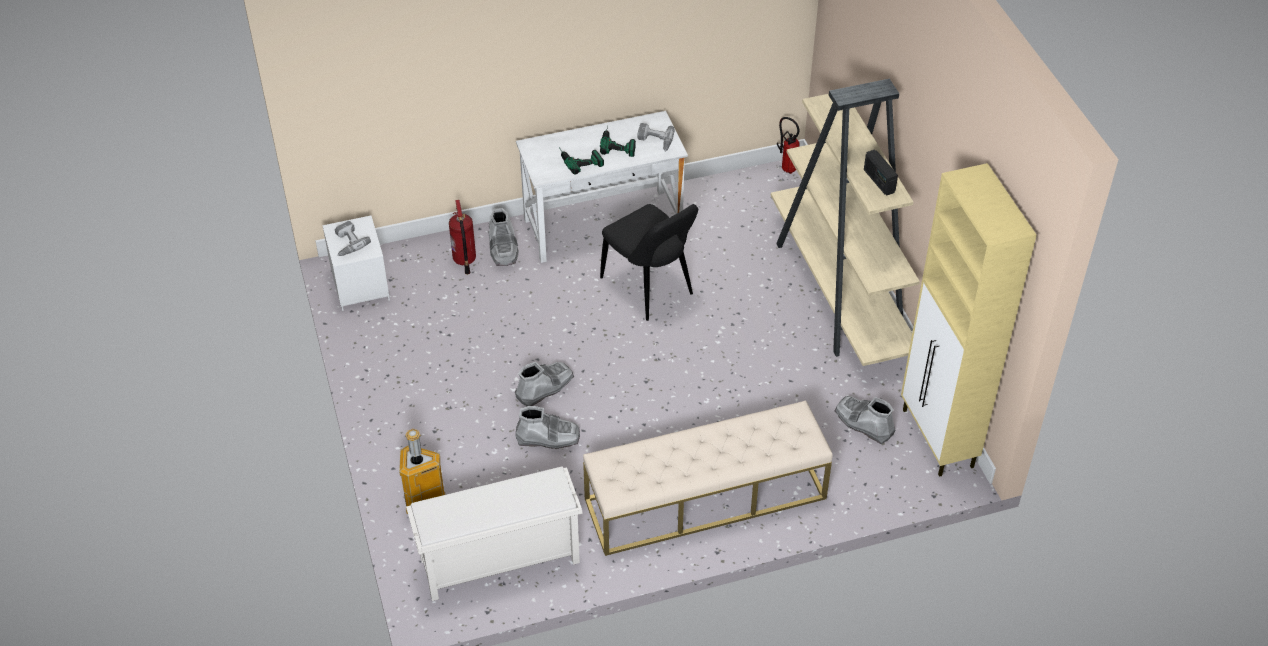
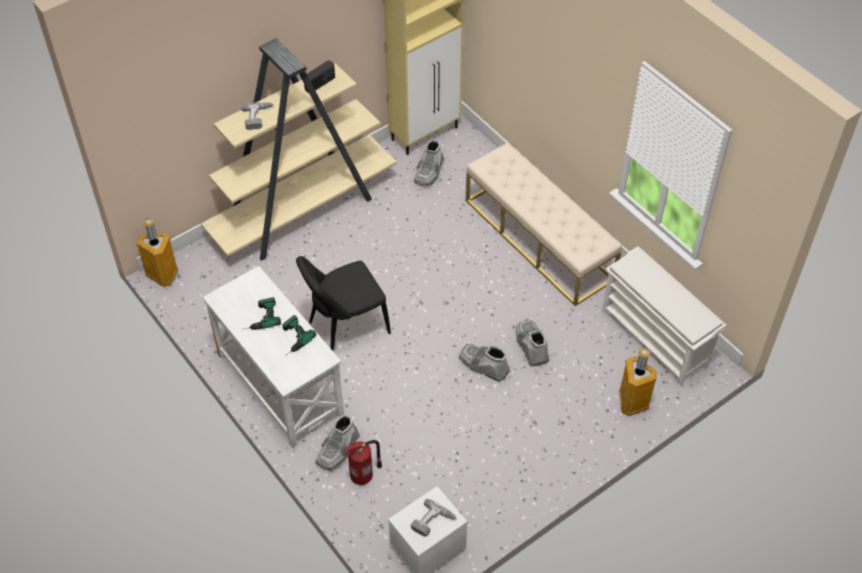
camera: 110 degrees left, 5 degrees up
grey boot [488,208,519,266] -> grey boot turned 150 degrees clockwise [315,414,360,471]
black chair [600,204,698,321] -> black chair turned 150 degrees counterclockwise [296,256,391,351]
power drill [637,123,675,151] -> power drill moved to [241,102,274,130]
fire extinguisher [777,117,800,174] -> trash can [136,218,178,287]

